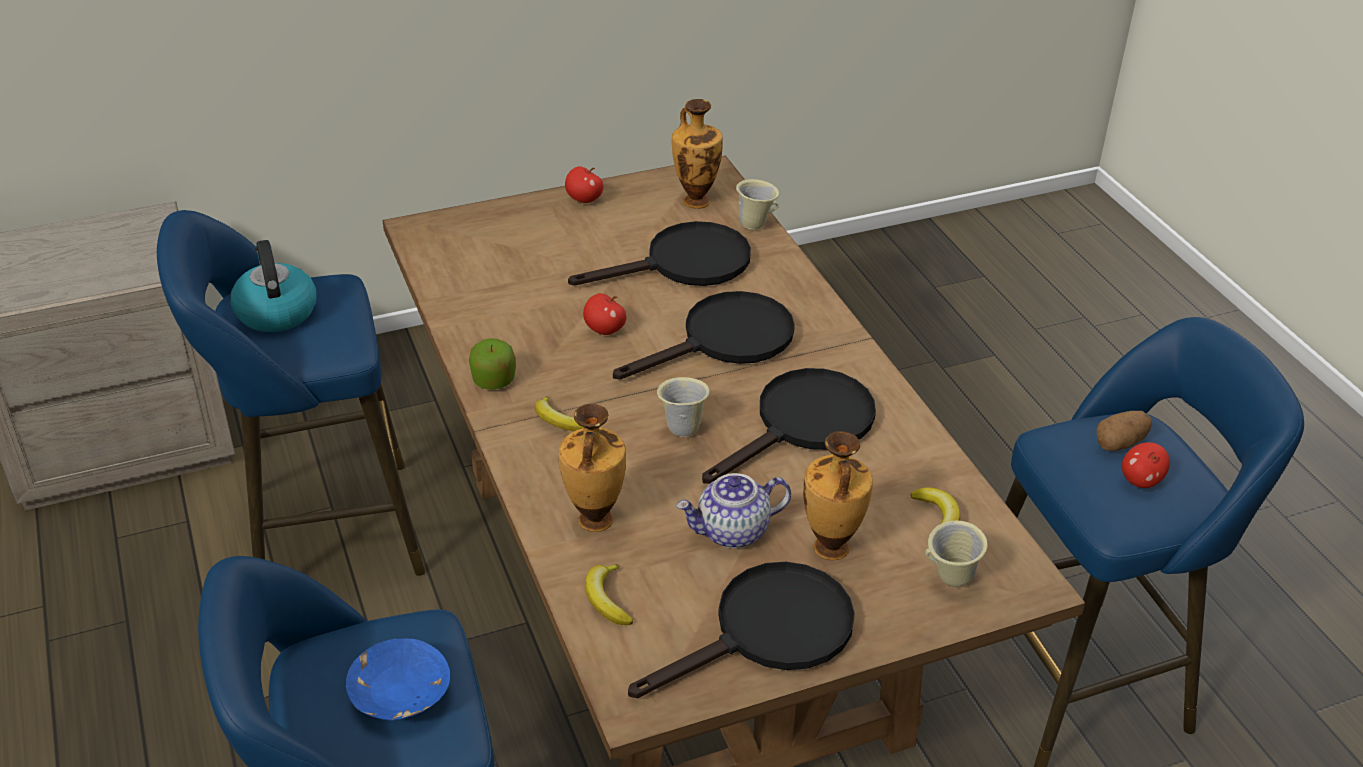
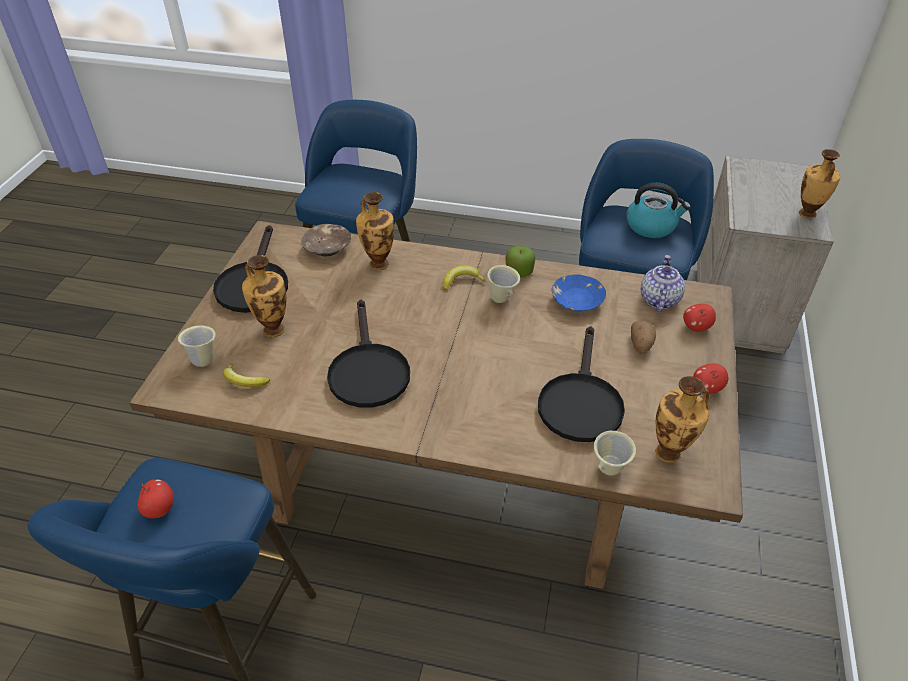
camera: 125 degrees right, 5 degrees up
blue bowl [346,639,450,721] -> blue bowl moved to [552,274,606,311]
apple [583,293,627,335] -> apple moved to [683,304,716,331]
banana [585,564,634,625] -> brown bowl [301,224,351,256]
black frying pan [613,291,795,380] -> none
beige mug [657,377,710,437] -> beige mug moved to [487,265,520,303]
teapot [676,473,791,548] -> teapot moved to [641,255,685,312]
potato [1096,411,1152,451] -> potato moved to [631,321,656,354]
none -> vase [799,149,841,219]

